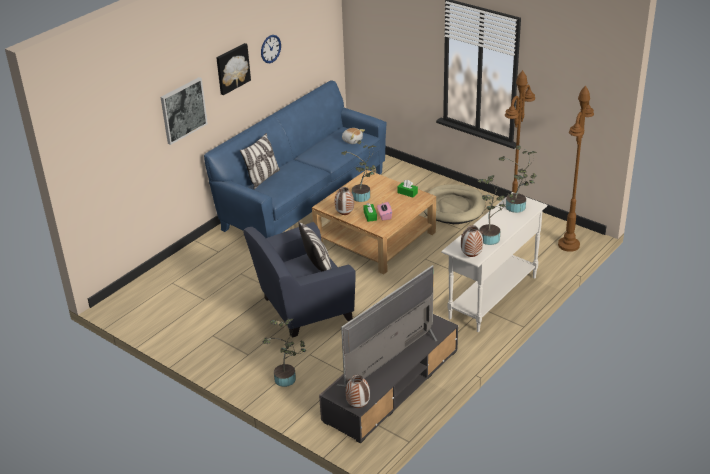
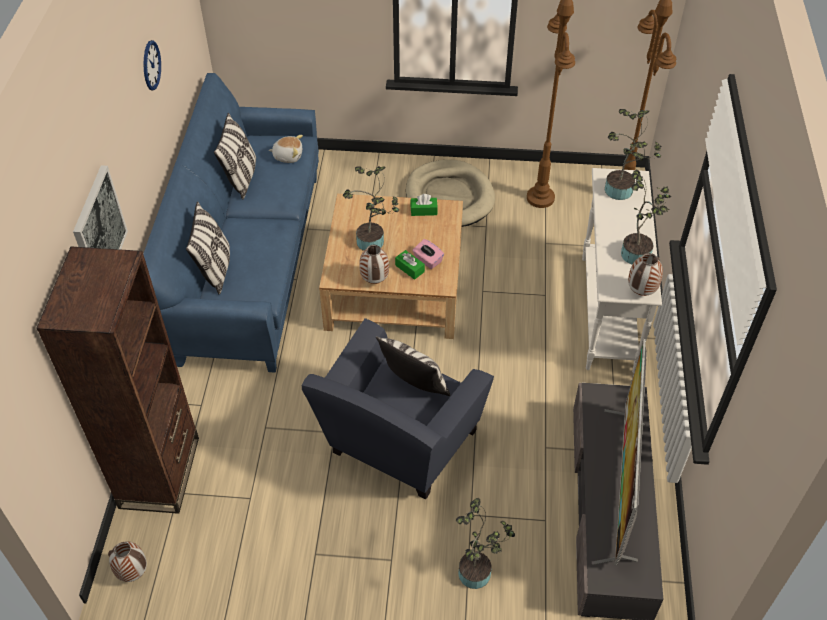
camera: 35 degrees left, 15 degrees up
picture [216,43,251,95] -> none
vase [346,375,370,408] -> vase moved to [108,541,147,582]
none -> brown bookcase [36,247,199,514]
none -> pillow [214,113,256,200]

